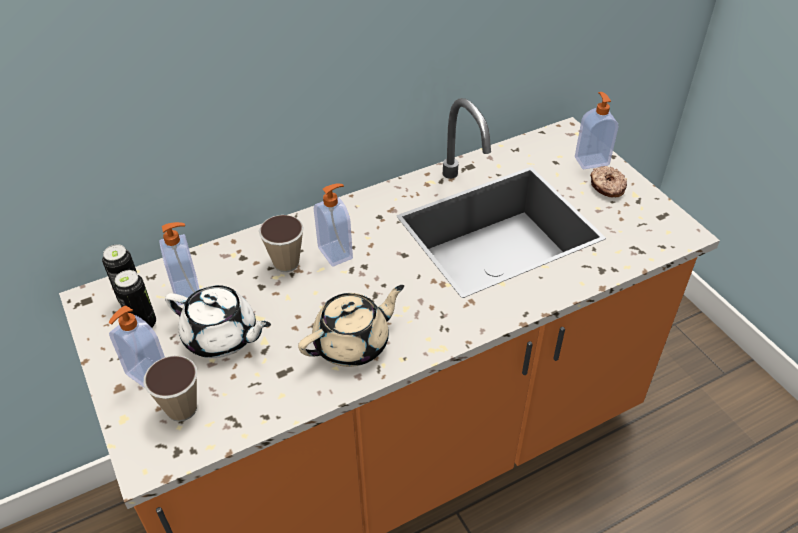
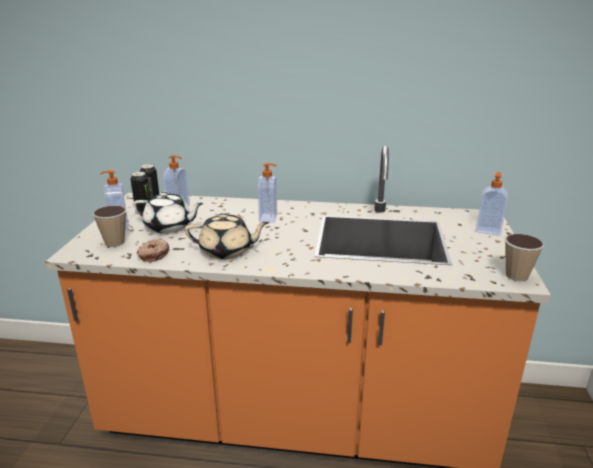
camera: 35 degrees right, 20 degrees down
white teapot [165,285,271,358] -> white teapot turned 45 degrees counterclockwise [133,192,204,233]
cup [259,215,304,272] -> cup moved to [505,234,544,281]
donut [590,166,627,198] -> donut moved to [137,239,170,262]

